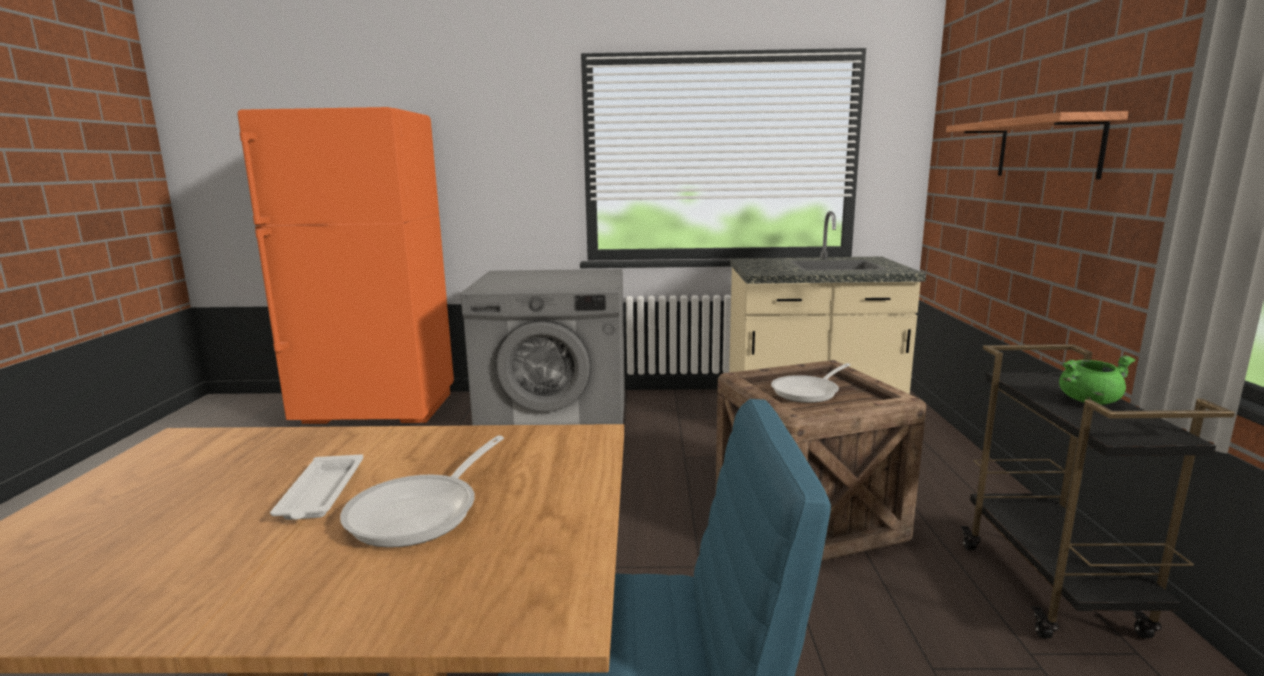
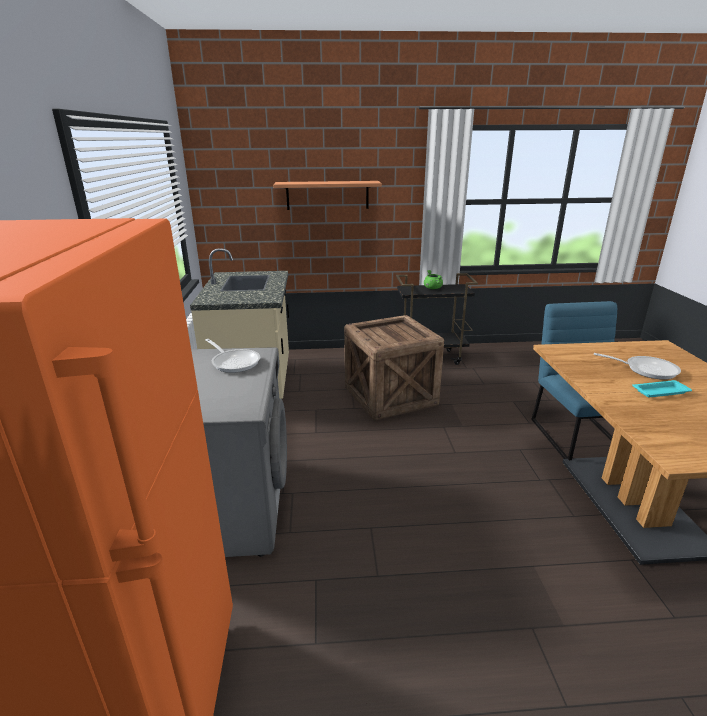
camera: 95 degrees left, 10 degrees up
white tray [270,454,363,520] -> turquoise tray [632,380,692,398]
frying pan [771,363,851,403] -> frying pan moved to [206,339,260,373]

